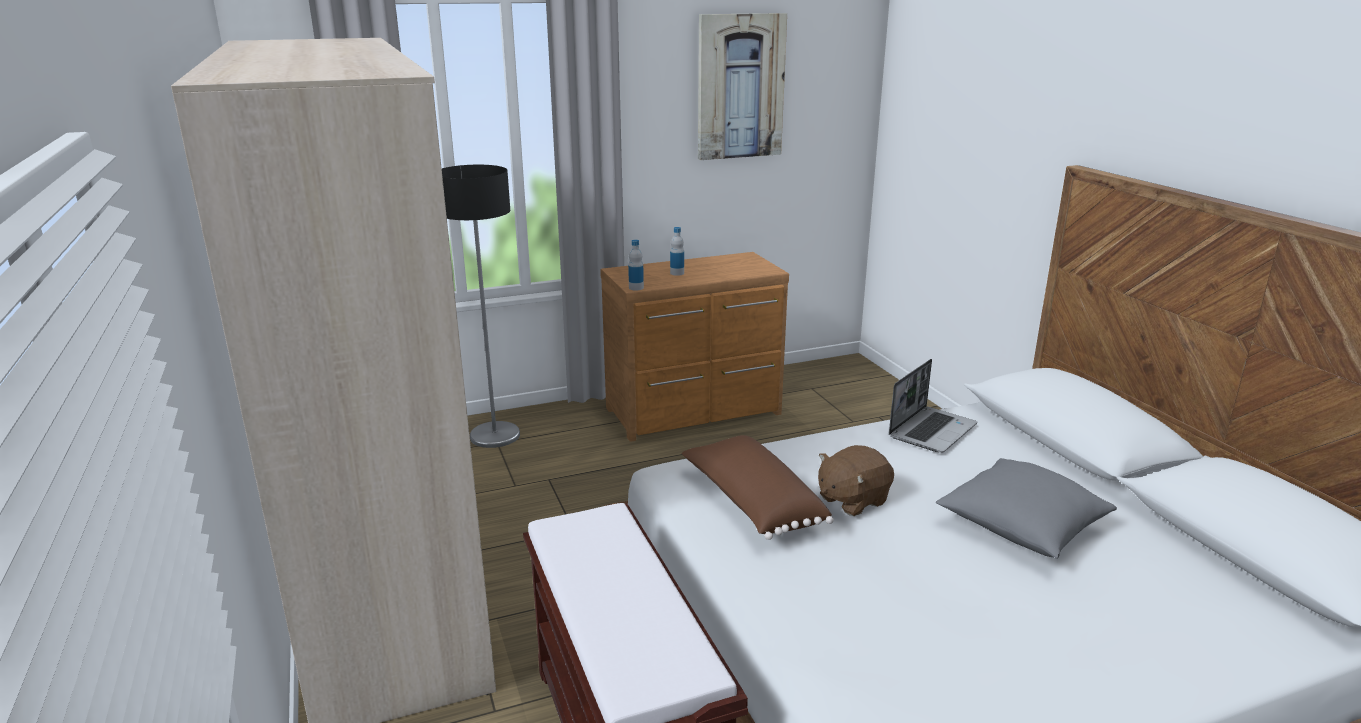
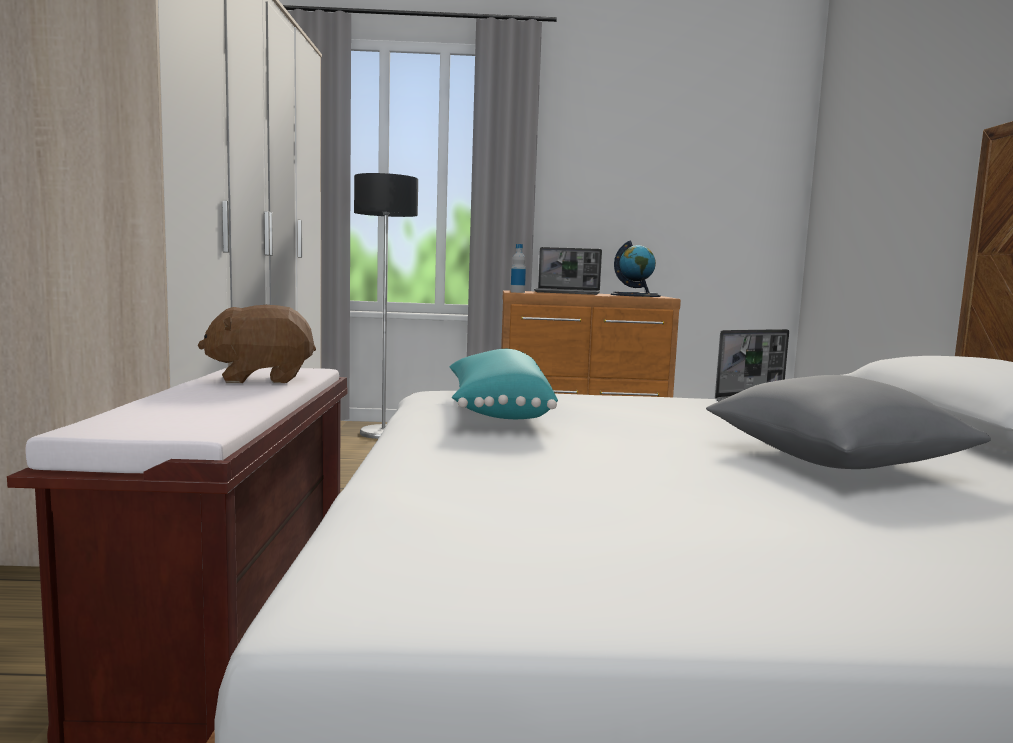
camera: 20 degrees right, 15 degrees down
bottle [670,227,684,276] -> laptop [534,247,602,295]
brown pillow [682,435,834,540] -> turquoise pillow [449,349,558,419]
picture [698,13,787,160] -> none
brown plush toy [818,445,894,516] -> brown plush toy moved to [198,305,316,383]
none -> globe [611,240,661,297]

